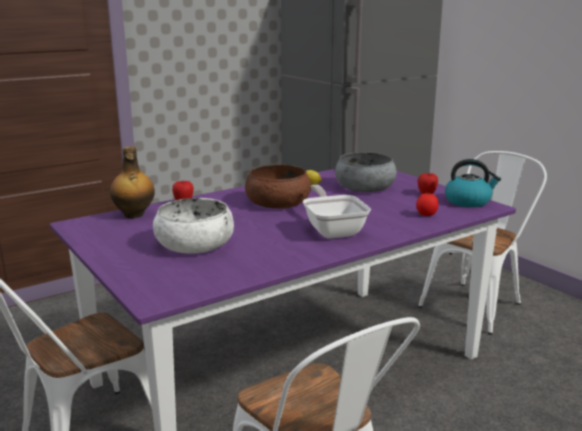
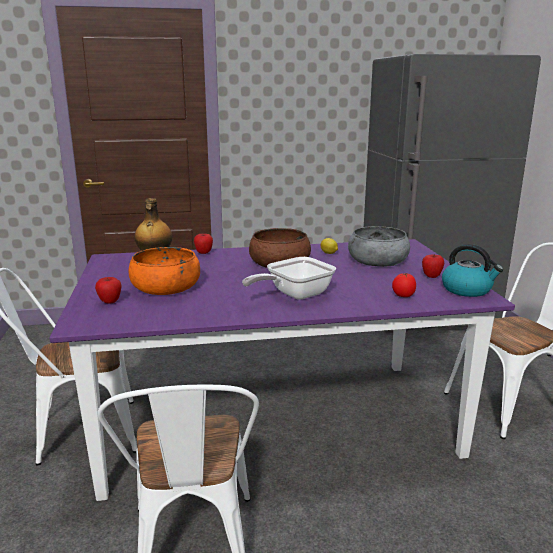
camera: 25 degrees right, 0 degrees up
white bowl [153,198,234,254] -> orange bowl [128,247,200,295]
frying pan [303,185,371,239] -> frying pan turned 135 degrees counterclockwise [242,257,336,300]
none -> apple [95,277,122,304]

